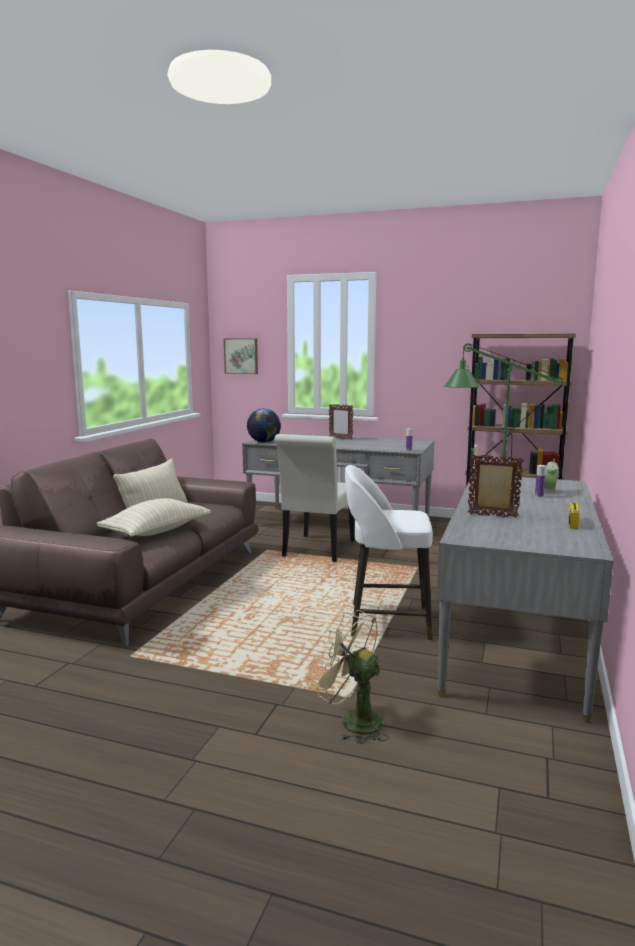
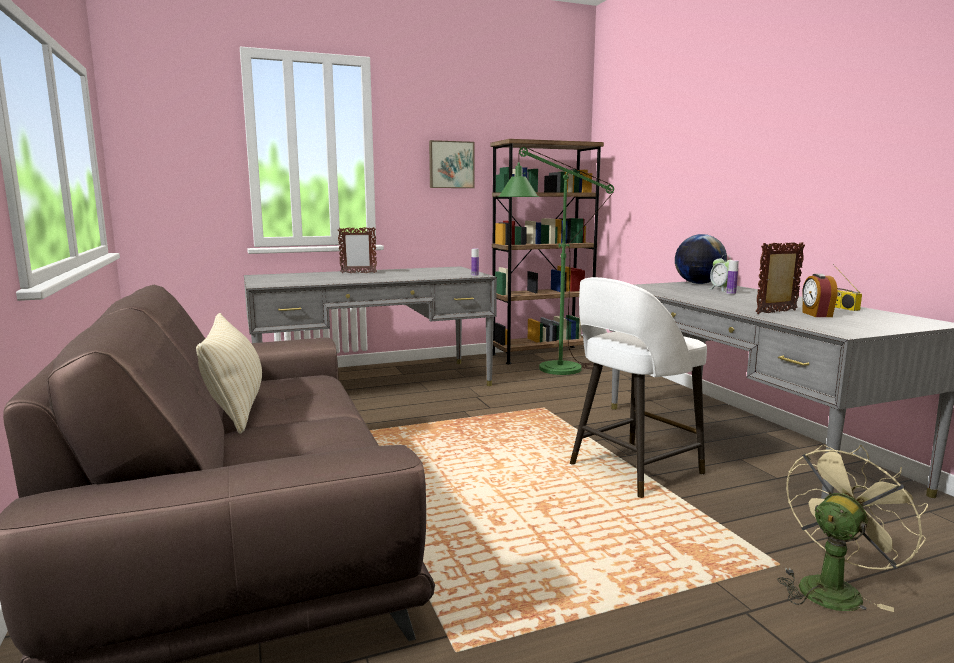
camera: 40 degrees left, 0 degrees up
beige pillow [96,498,211,537] -> none
picture [224,339,258,374] -> picture moved to [429,140,474,188]
globe [247,409,281,443] -> globe moved to [675,234,727,284]
white chair [274,434,355,562] -> none
beige fan [312,610,389,744] -> beige fan turned 150 degrees clockwise [777,445,928,612]
none -> alarm clock [802,274,838,317]

